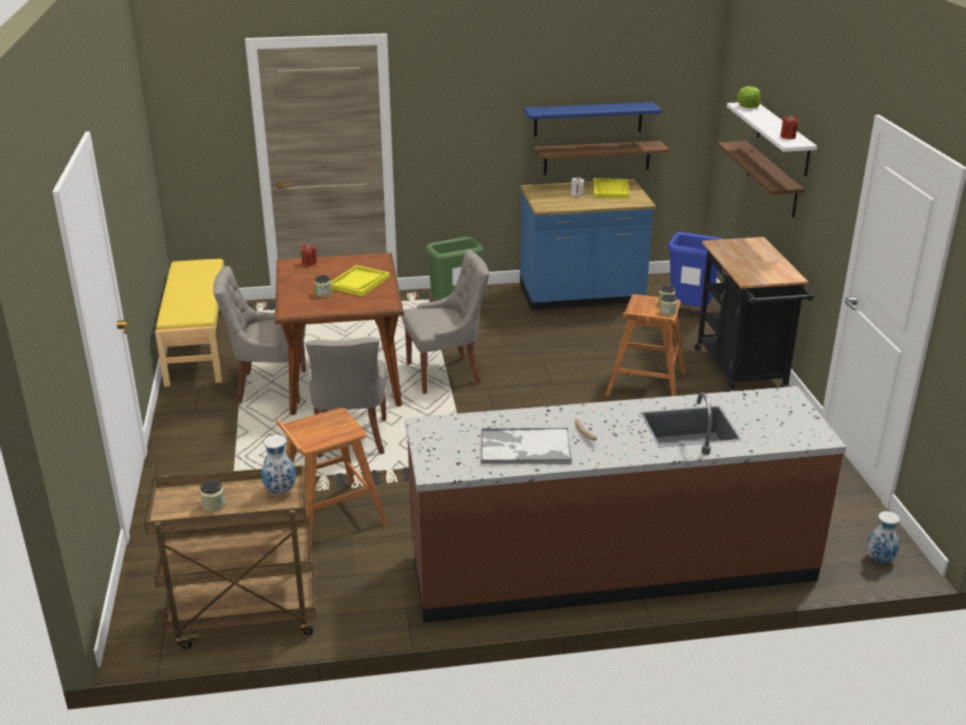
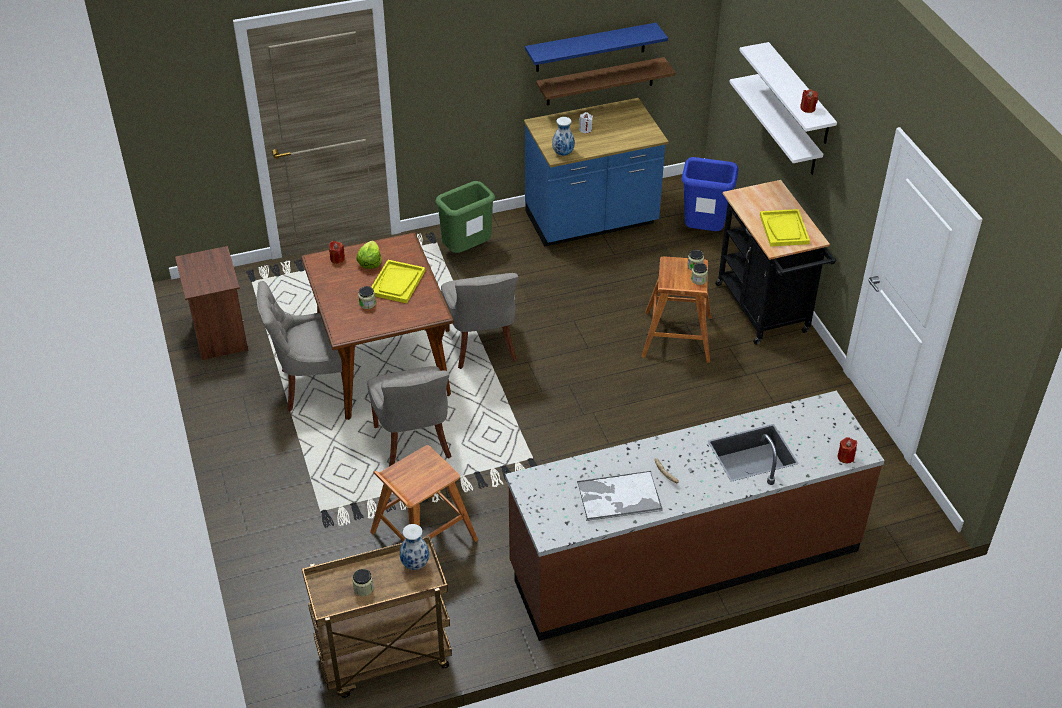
camera: 10 degrees left, 15 degrees up
yellow bench [155,259,224,387] -> brown nightstand [175,246,248,360]
grey chair [402,250,490,394] -> grey chair turned 105 degrees clockwise [441,273,518,369]
yellow tray [593,178,629,198] -> yellow tray moved to [760,209,810,247]
brown shelf [718,141,804,217] -> white shelf [729,74,823,175]
lettuce [737,86,760,108] -> lettuce moved to [356,241,382,269]
vase [866,511,900,563] -> vase moved to [552,117,575,156]
none -> red candle [837,437,857,463]

